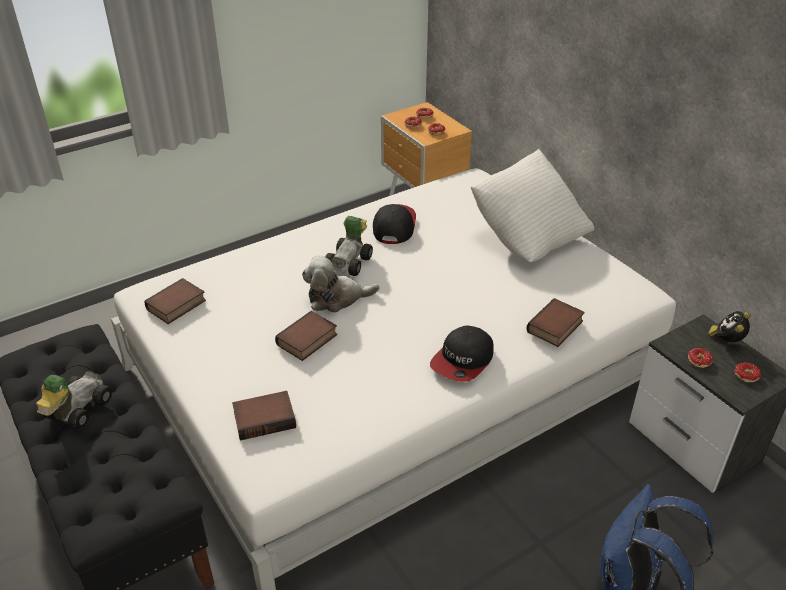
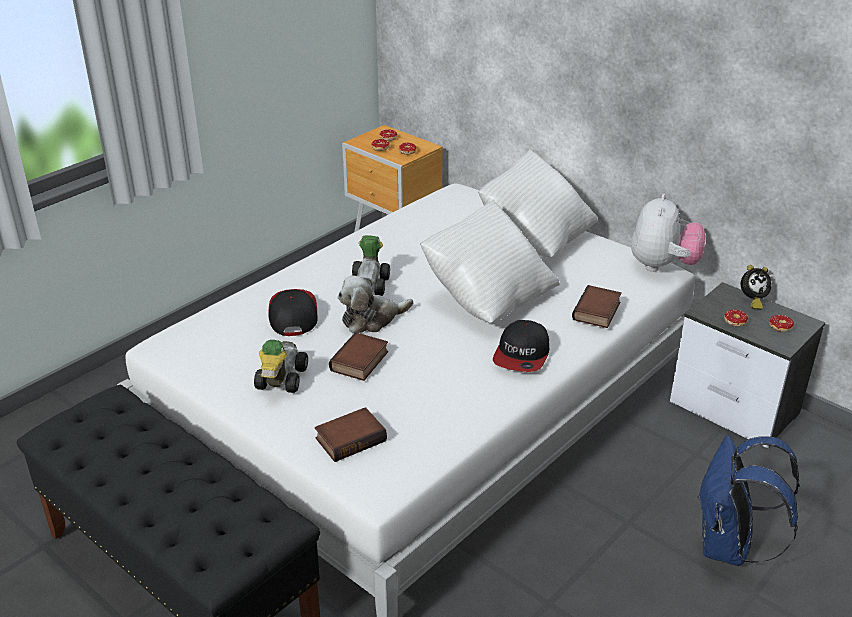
camera: 15 degrees left, 5 degrees down
toy car [36,371,112,430] -> toy car moved to [254,340,308,393]
book [145,278,206,324] -> none
cap [373,204,416,244] -> cap moved to [268,289,318,336]
alarm clock [708,311,750,342] -> alarm clock turned 120 degrees counterclockwise [741,265,772,310]
none -> white pillow [420,200,560,323]
none -> plush toy [631,193,706,272]

